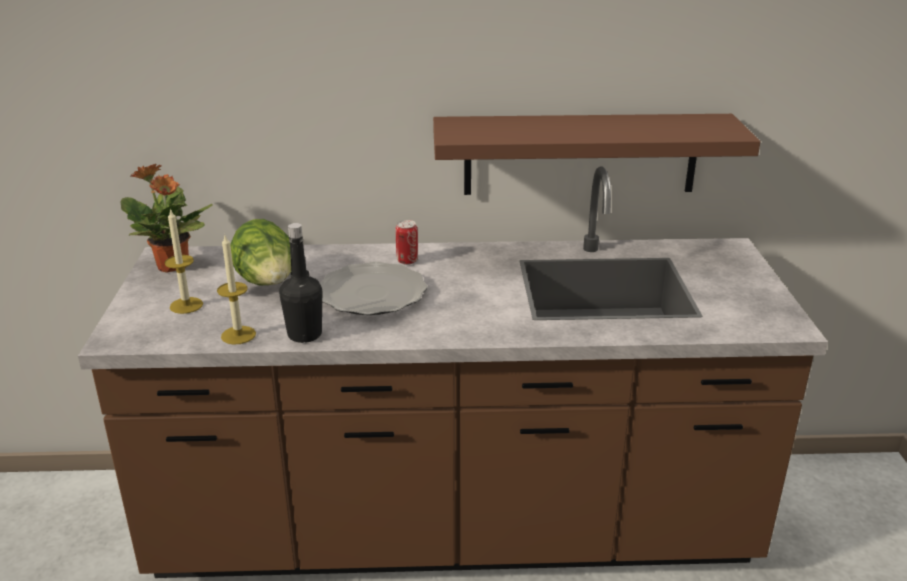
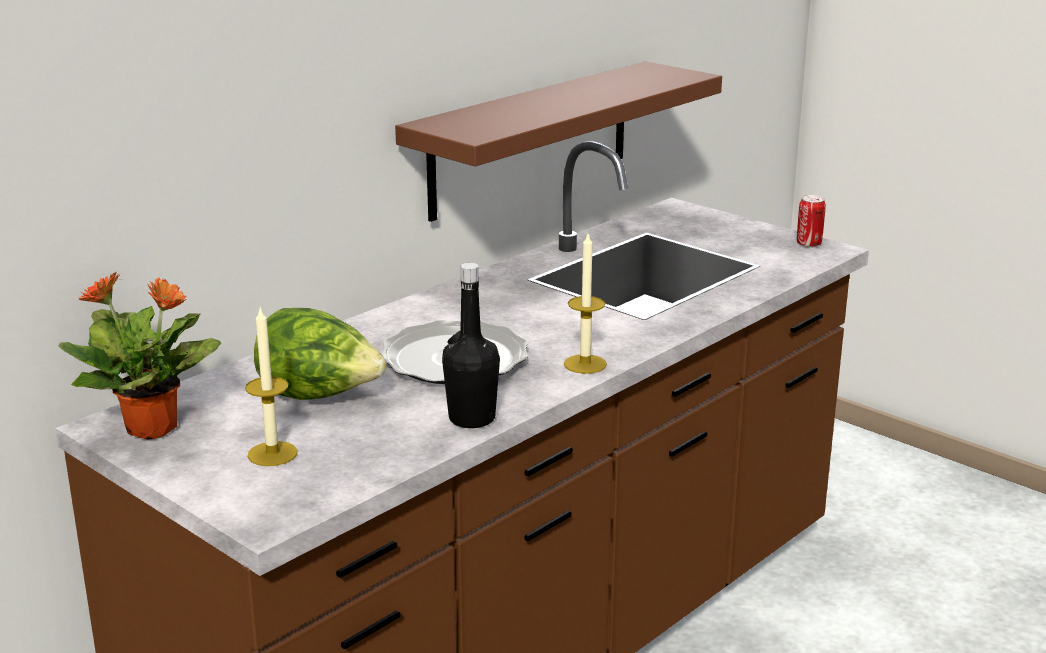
camera: 45 degrees left, 5 degrees down
candle [217,236,256,345] -> candle moved to [564,234,607,374]
can [396,220,418,265] -> can moved to [797,195,826,248]

